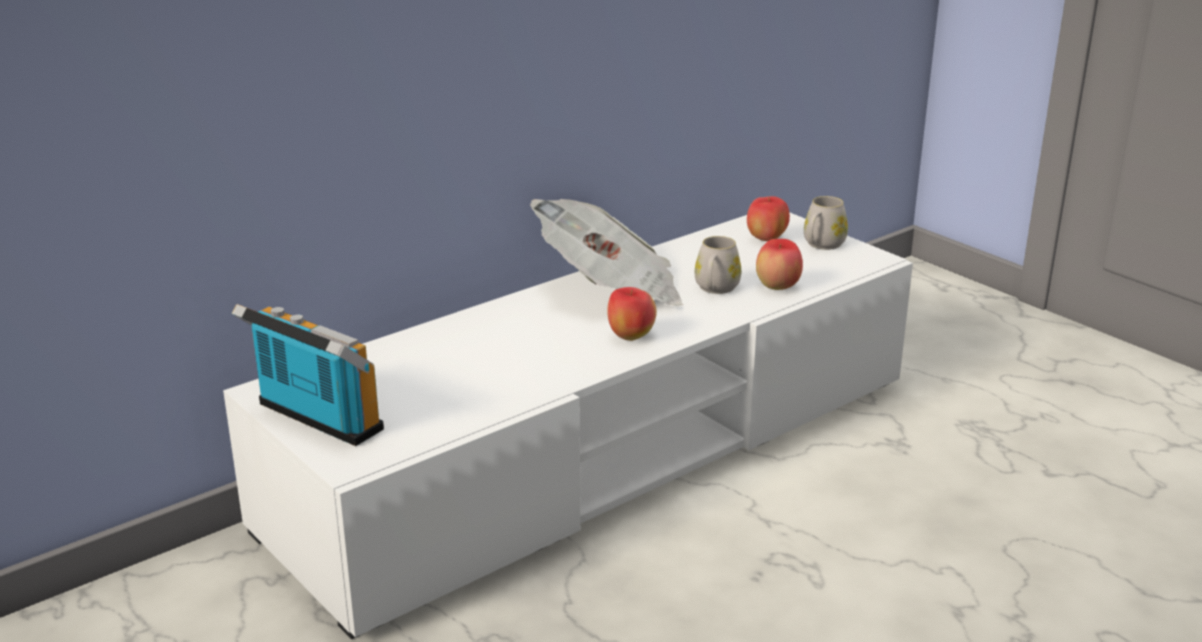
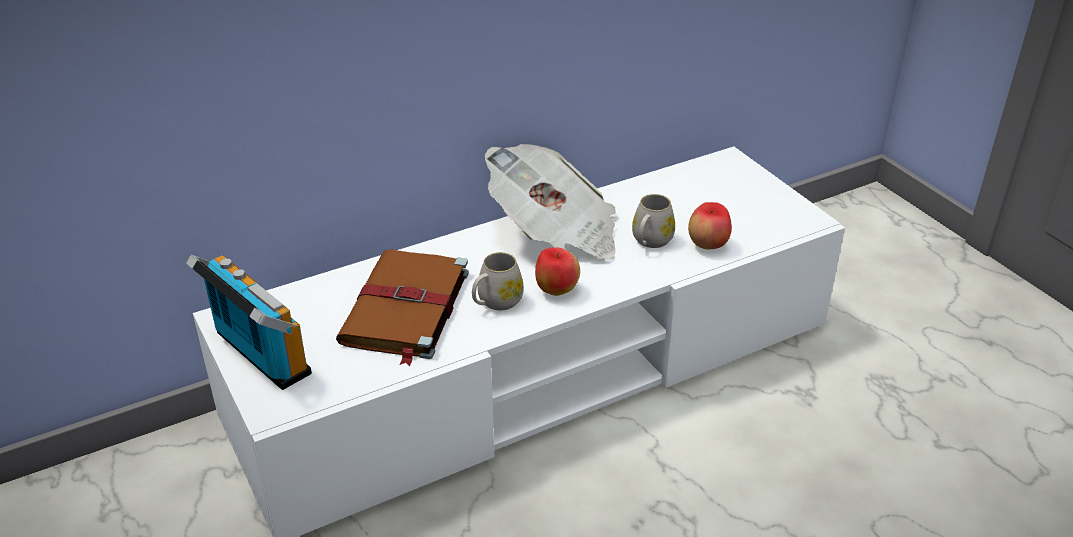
camera: 10 degrees right, 10 degrees up
apple [747,196,790,241] -> none
white mug [804,196,848,250] -> white mug moved to [472,252,524,310]
none -> brown book [336,249,469,366]

